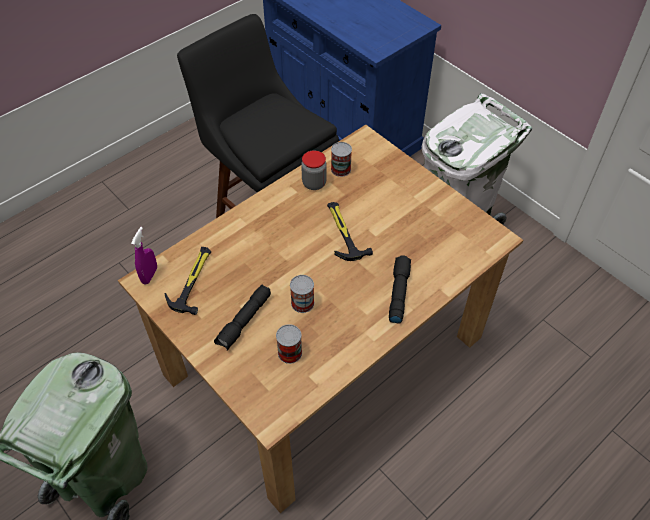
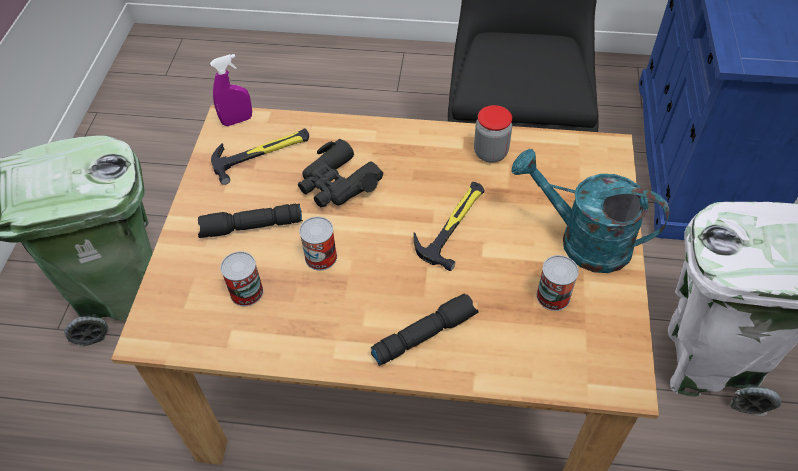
camera: 50 degrees right, 0 degrees up
can [331,142,352,177] -> can moved to [536,255,579,311]
none -> black binoculars [298,139,384,208]
none -> turquoise watering can [511,149,670,273]

